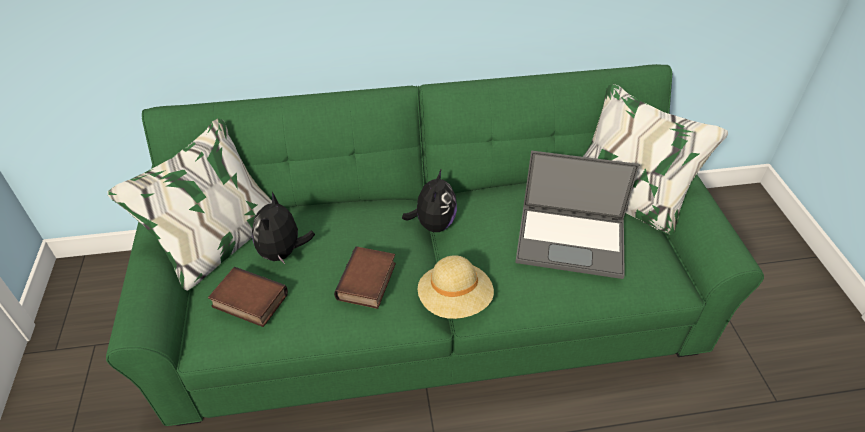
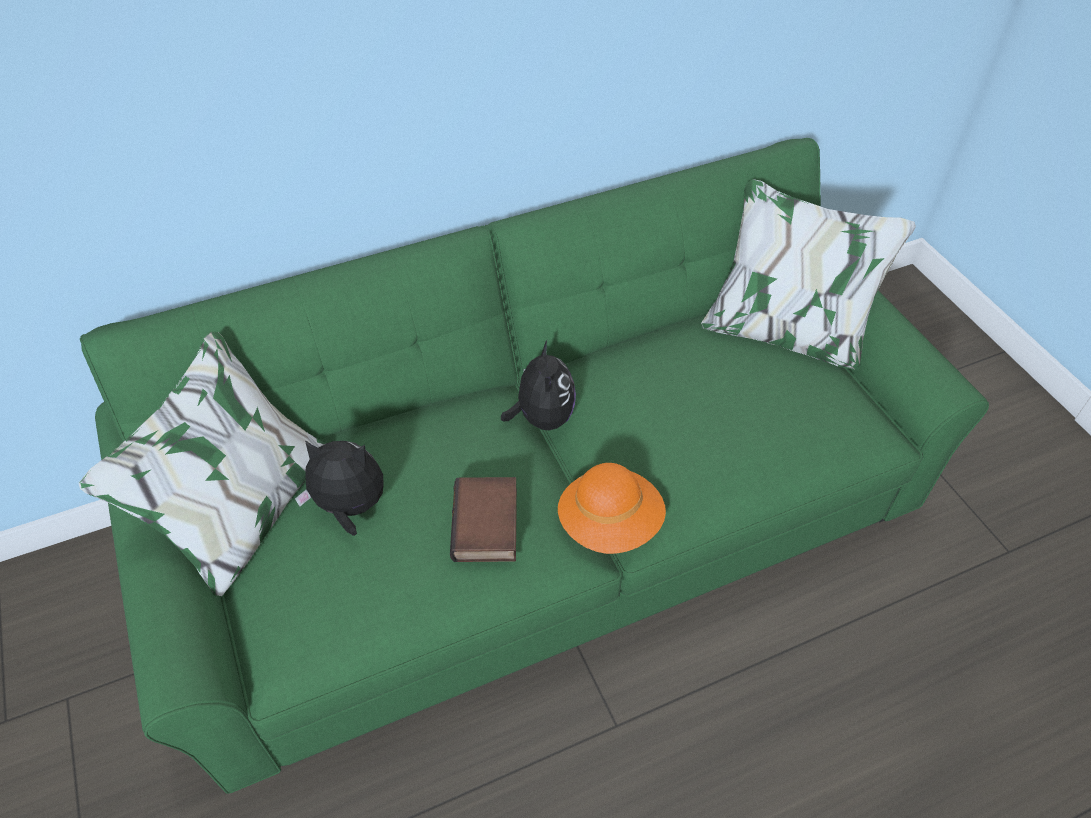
camera: 15 degrees left, 5 degrees up
book [208,267,288,327] -> none
plush toy [252,192,315,264] -> plush toy turned 105 degrees clockwise [295,440,384,536]
beige hat [417,255,494,319] -> orange hat [558,463,666,554]
laptop [515,150,639,279] -> none

